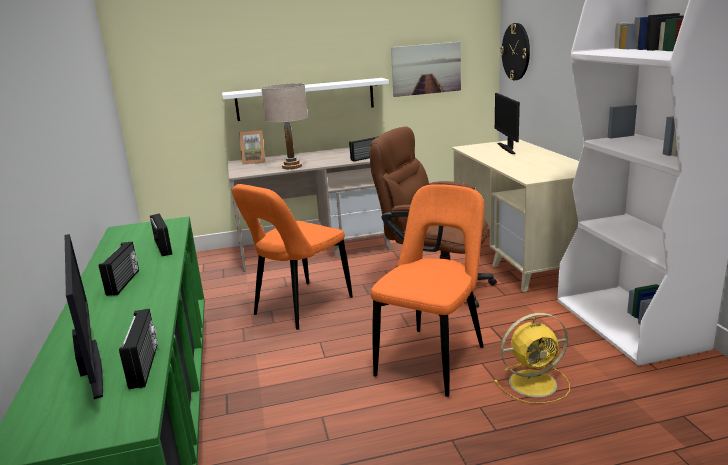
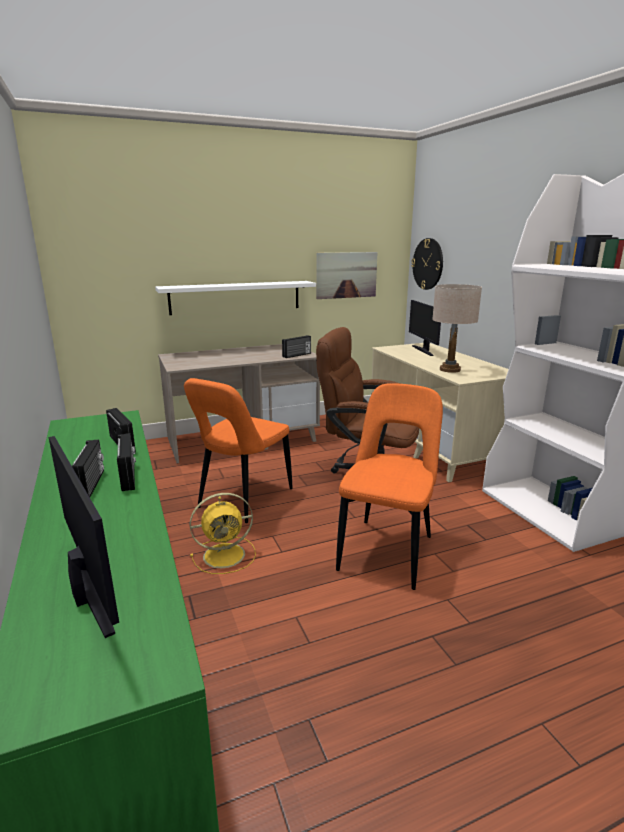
camera: 10 degrees left, 0 degrees up
radio [119,309,158,389] -> radio moved to [117,433,136,491]
picture frame [239,130,265,164] -> none
beige table lamp [261,83,308,169] -> beige table lamp moved to [432,284,482,373]
yellow fan [494,313,570,404] -> yellow fan moved to [190,493,256,574]

